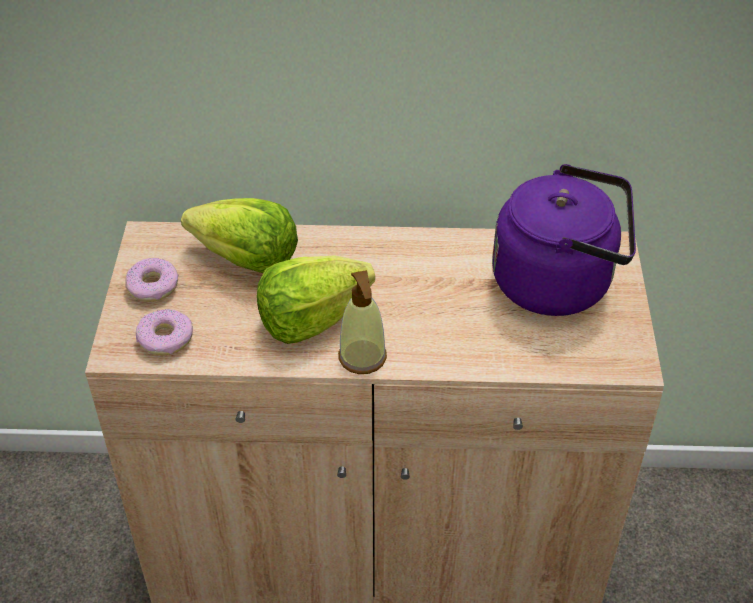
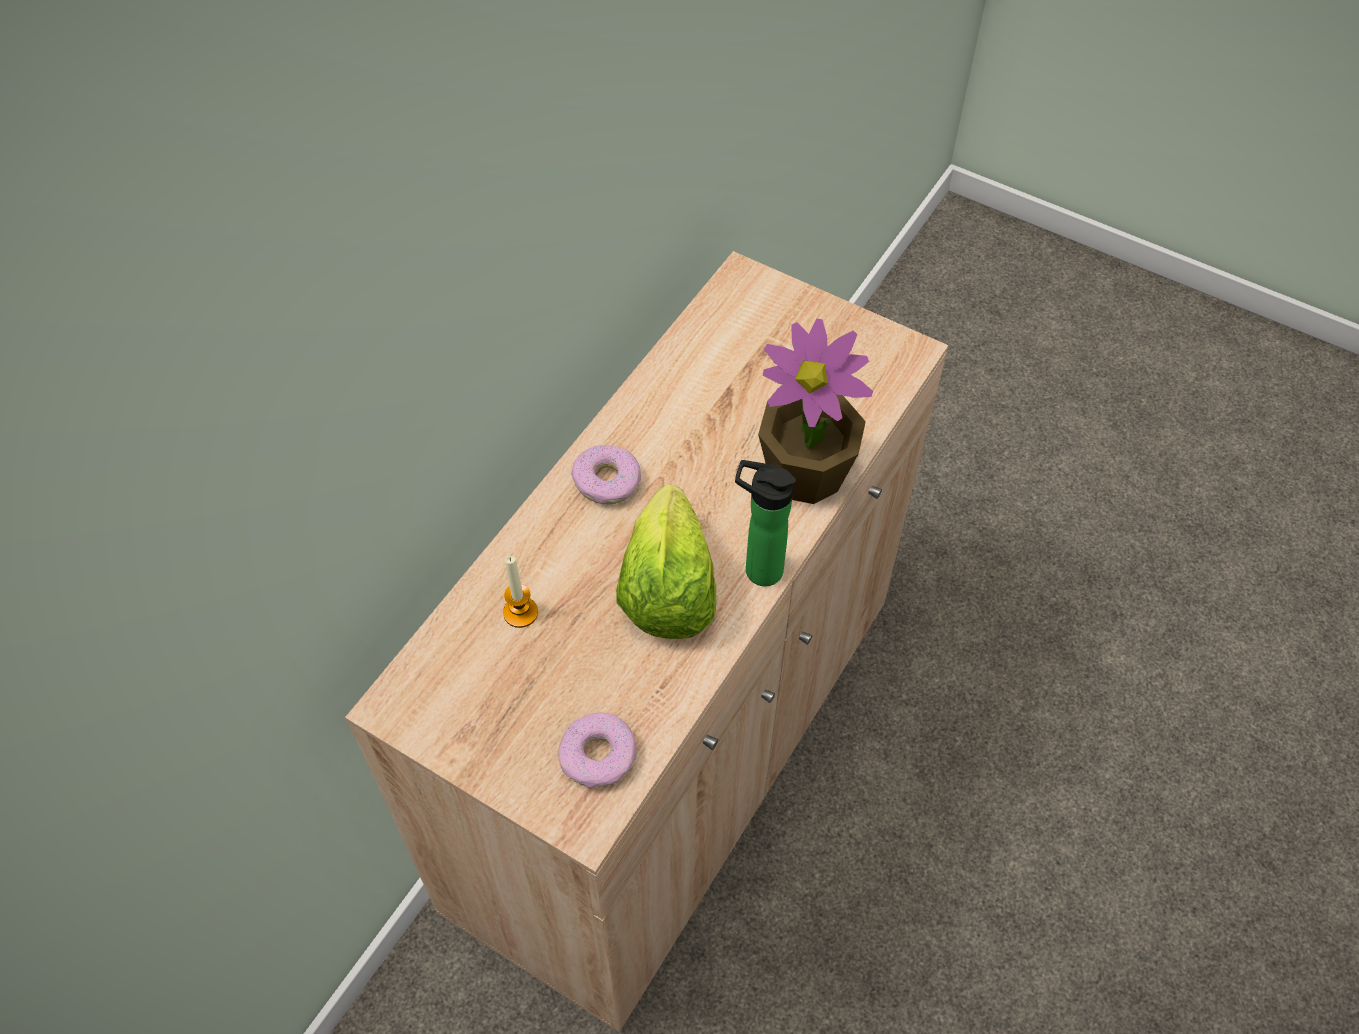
camera: 60 degrees left, 10 degrees up
donut [125,258,178,302] -> donut moved to [571,445,641,505]
lettuce [181,198,298,273] -> candle [503,556,538,628]
soap dispenser [338,270,387,374] -> bottle [735,460,796,586]
purple kettle [492,164,636,316] -> none
none -> potted plant [758,319,873,504]

